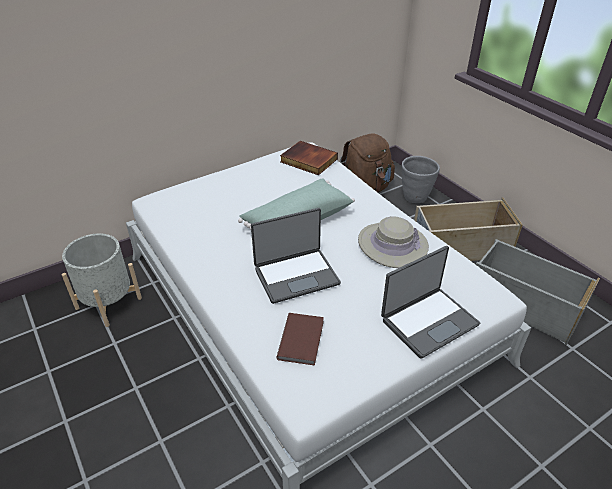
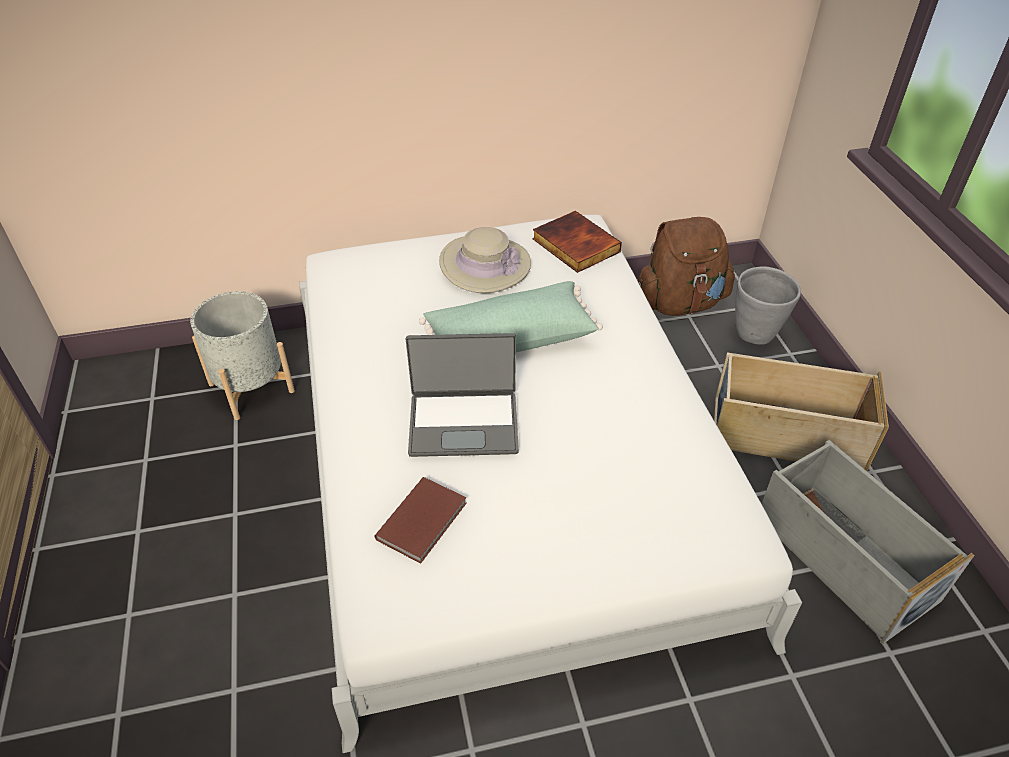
camera: 20 degrees right, 5 degrees up
beige hat [358,216,429,268] -> beige hat moved to [439,227,531,293]
laptop [381,246,480,359] -> none

